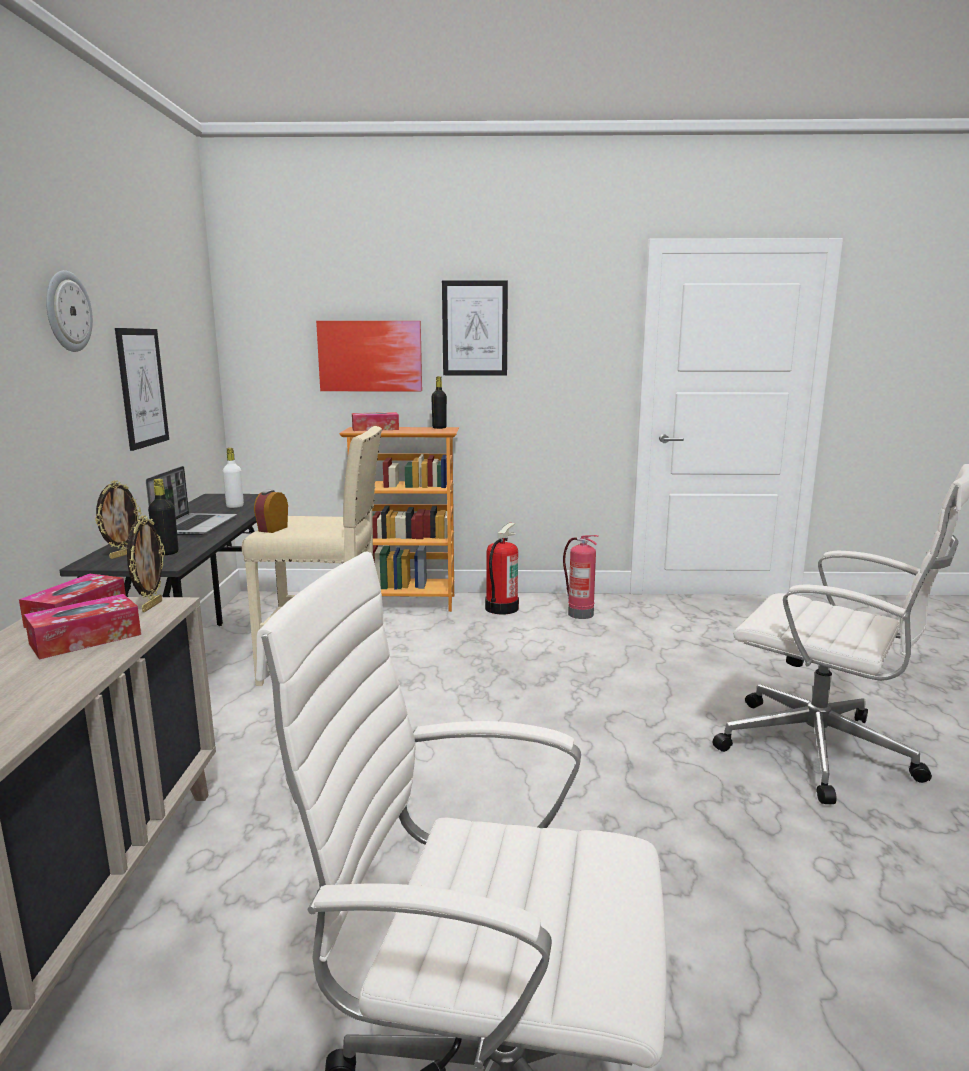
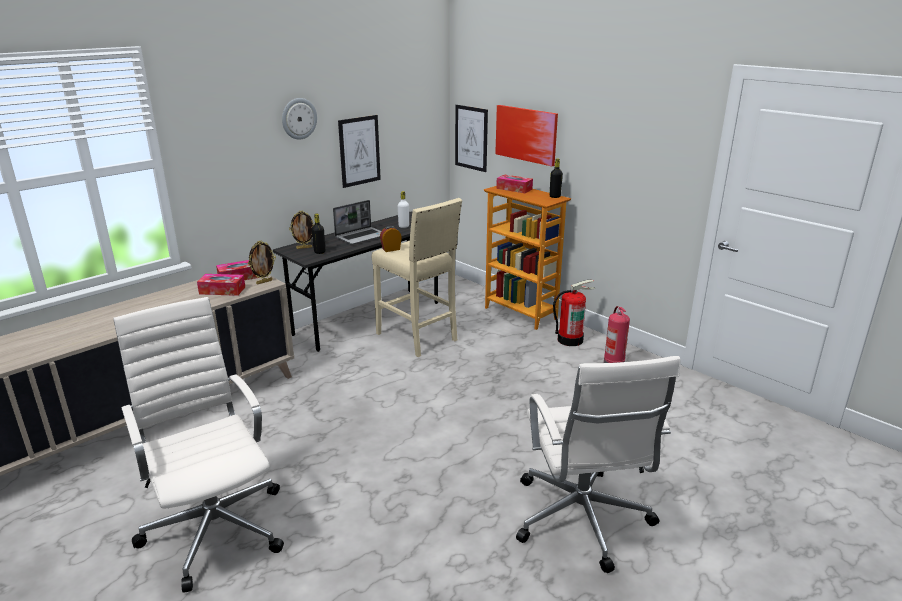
camera: 45 degrees right, 10 degrees up
picture [442,280,508,375] -> picture moved to [455,105,488,172]

